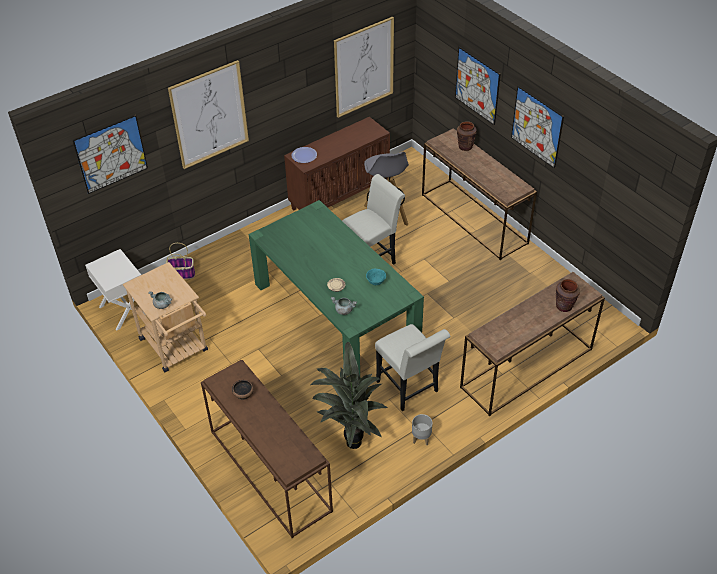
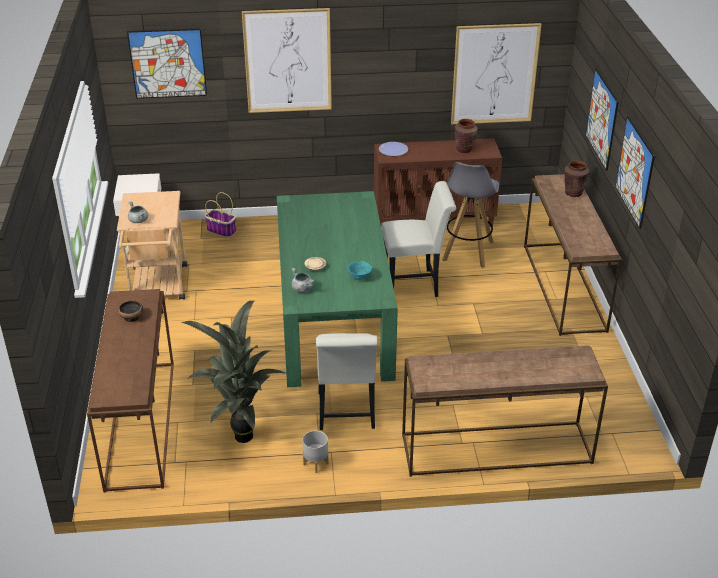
camera: 30 degrees right, 10 degrees down
brown vase [556,279,580,312] -> brown vase moved to [455,119,478,153]

